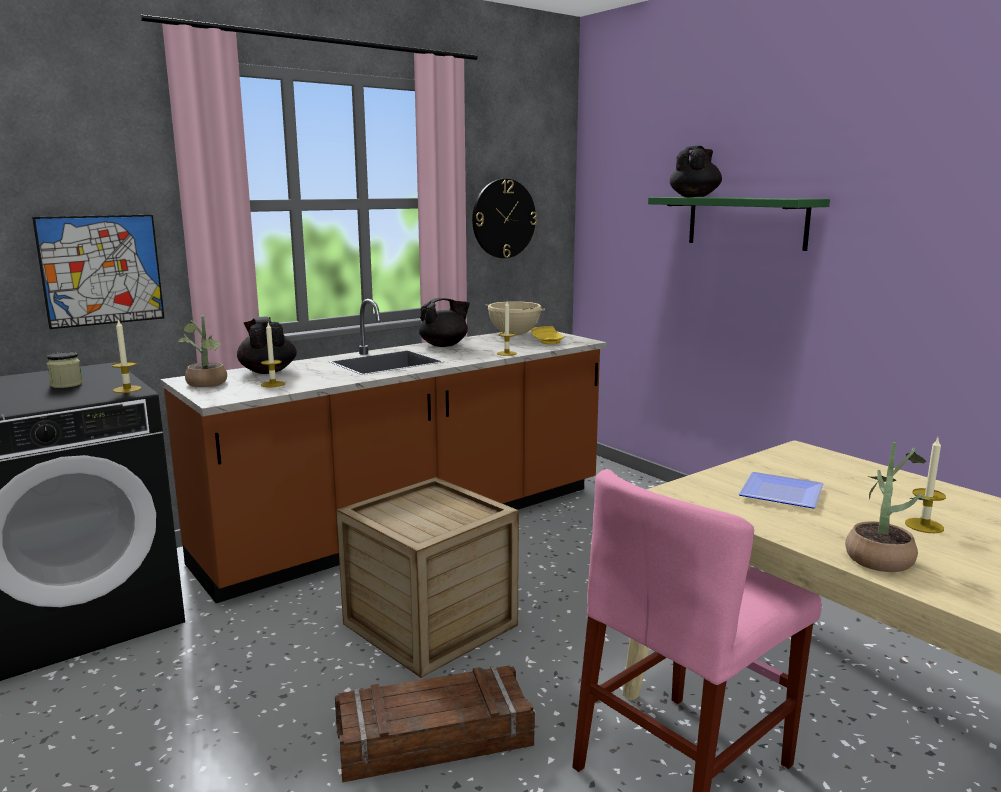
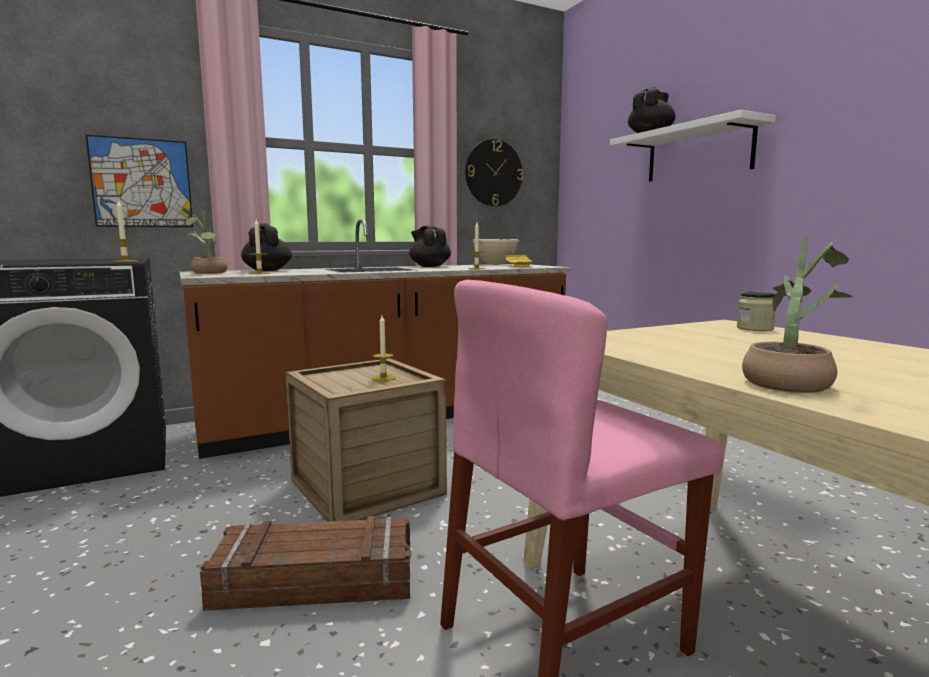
camera: 10 degrees right, 5 degrees down
jar [47,352,83,388] -> jar moved to [737,292,776,331]
black teapot [419,298,470,347] -> black teapot turned 105 degrees counterclockwise [409,226,451,267]
green shelf [648,197,830,251] -> white shelf [610,110,776,182]
plate [739,472,823,508] -> none
candle [905,438,946,533] -> candle moved to [372,316,396,381]

